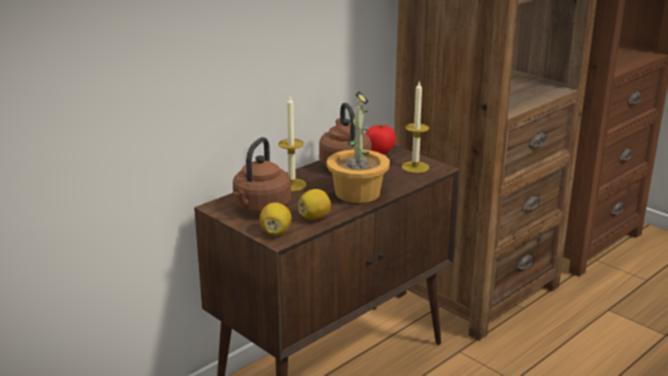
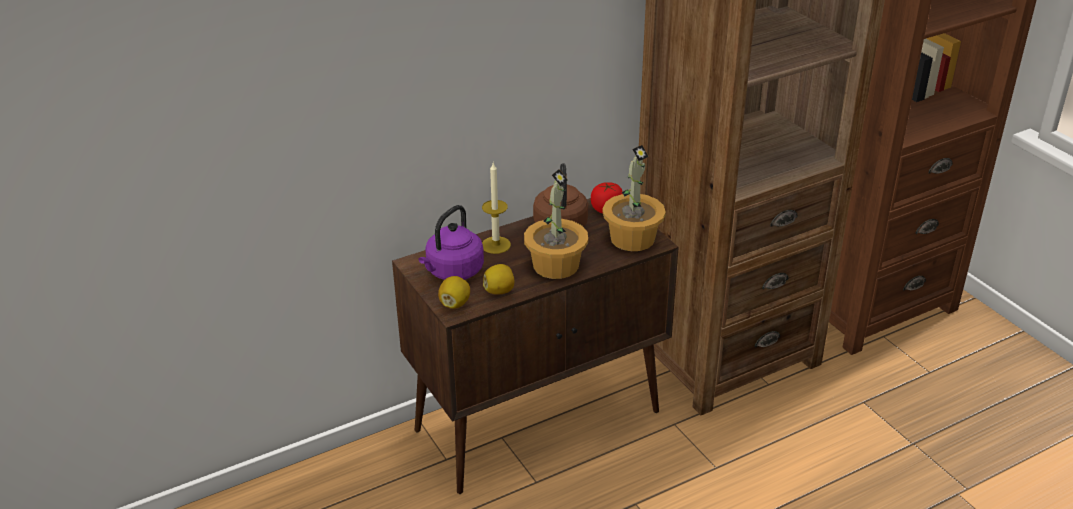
camera: 15 degrees right, 10 degrees up
brown kettle [233,137,291,215] -> purple kettle [418,205,484,280]
candle [402,82,429,173] -> potted plant [602,145,666,251]

